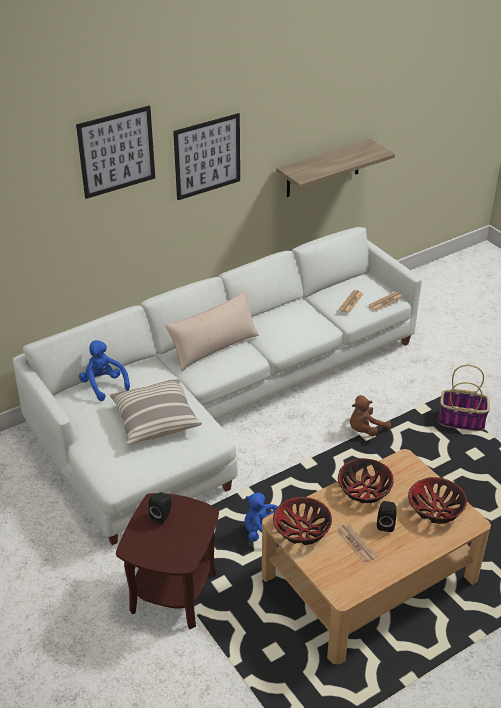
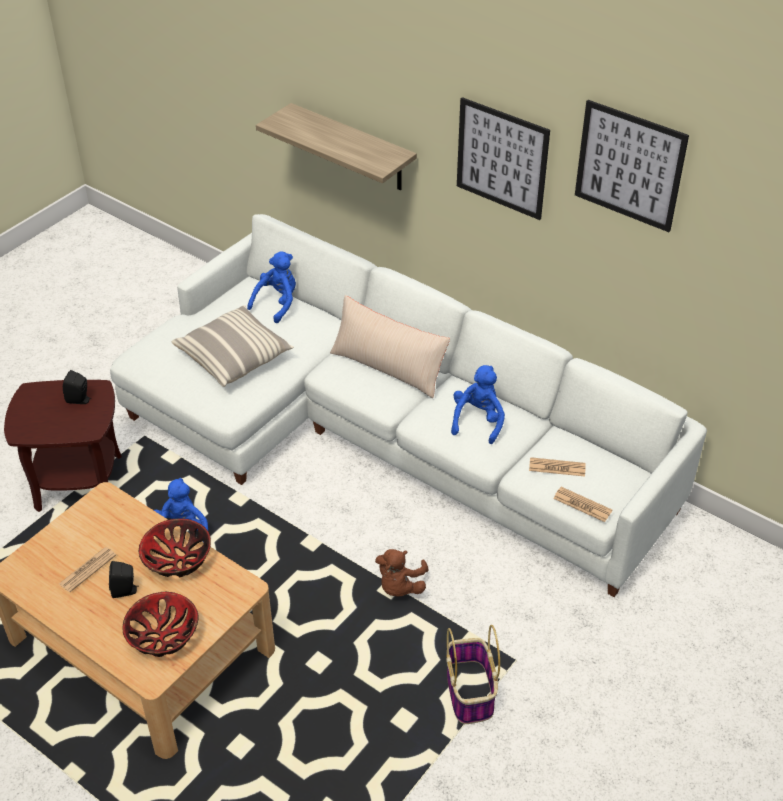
camera: 70 degrees right, 5 degrees up
picture [76,106,155,199] -> picture moved to [575,100,689,232]
bowl [273,497,332,545] -> none
shelf [276,139,395,197] -> shelf moved to [256,103,417,190]
brown plush toy [350,395,391,436] -> brown plush toy turned 105 degrees counterclockwise [375,549,428,597]
none -> blue plush toy [451,365,505,444]

